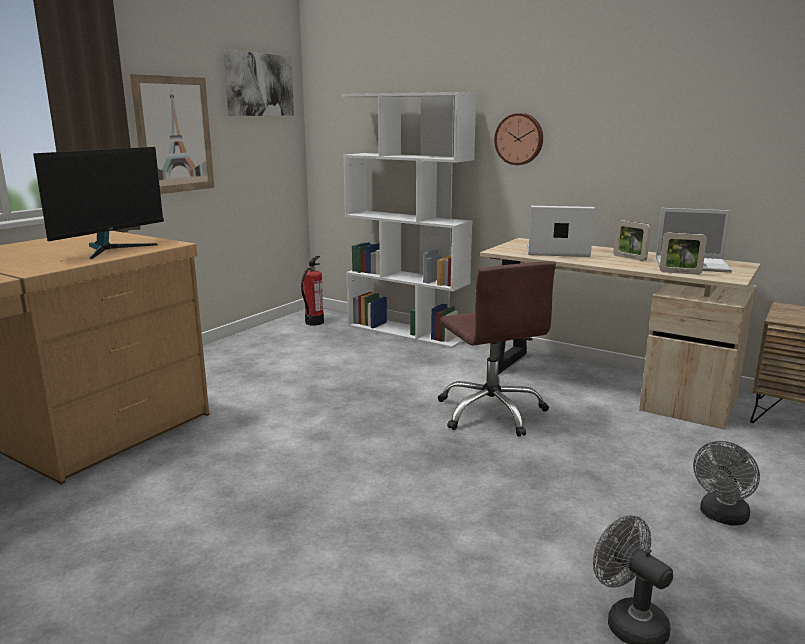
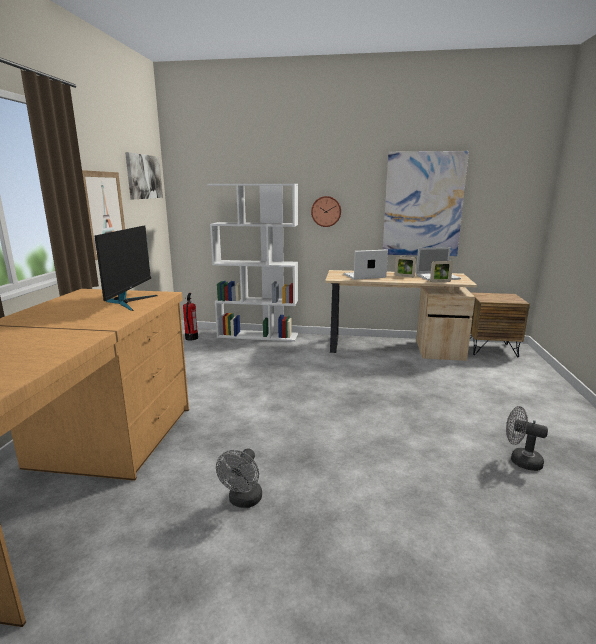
camera: 25 degrees left, 0 degrees up
brown office chair [438,261,556,437] -> none
grey fan [693,441,760,526] -> grey fan moved to [216,448,262,508]
none -> picture [383,151,469,256]

